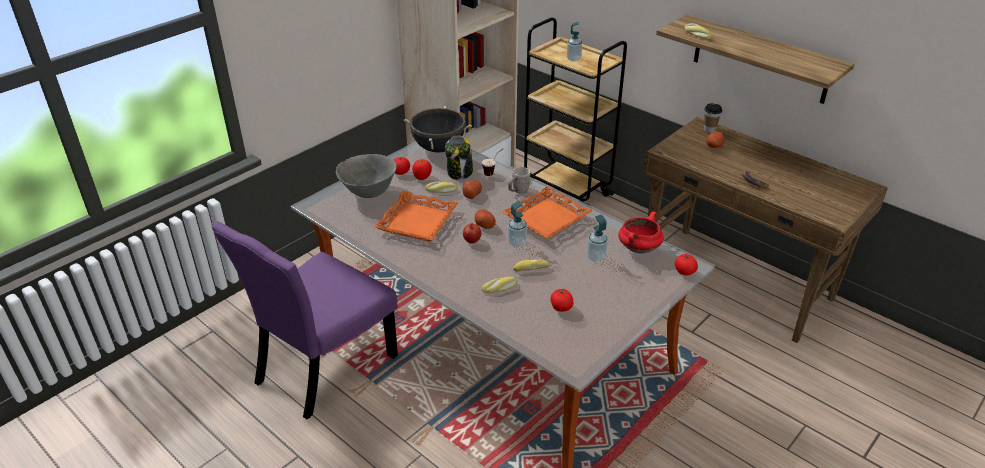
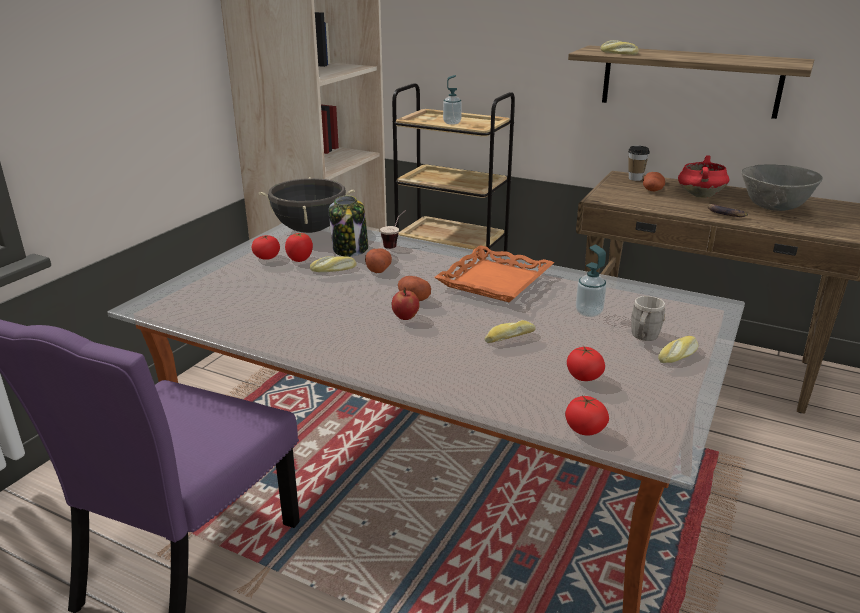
camera: 15 degrees left, 10 degrees down
grey bowl [336,154,397,198] -> grey bowl moved to [741,164,823,211]
orange tray [374,191,458,241] -> none
bread [481,276,517,293] -> bread moved to [658,336,698,363]
grey mug [508,167,531,193] -> grey mug moved to [631,296,665,341]
soap dispenser [508,201,527,247] -> none
red cooking pot [618,211,664,253] -> red cooking pot moved to [678,155,729,198]
tomato [675,254,698,275] -> tomato moved to [565,395,609,435]

